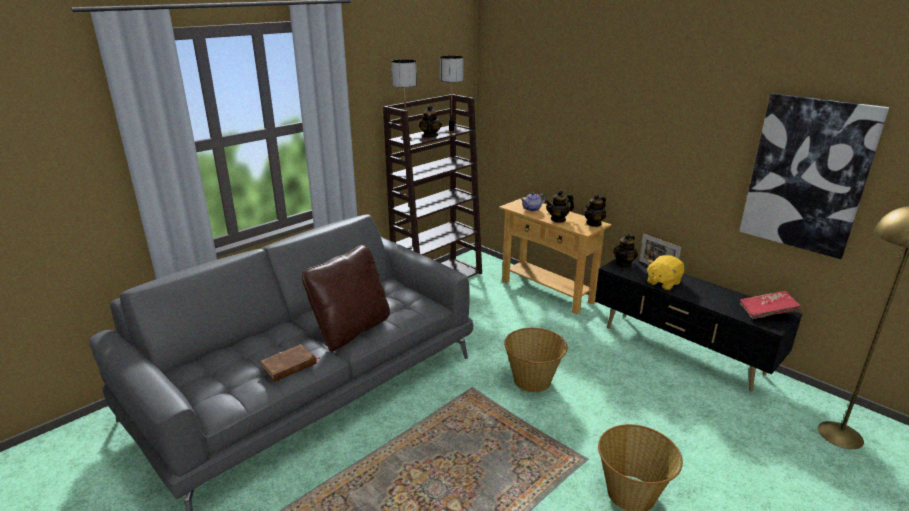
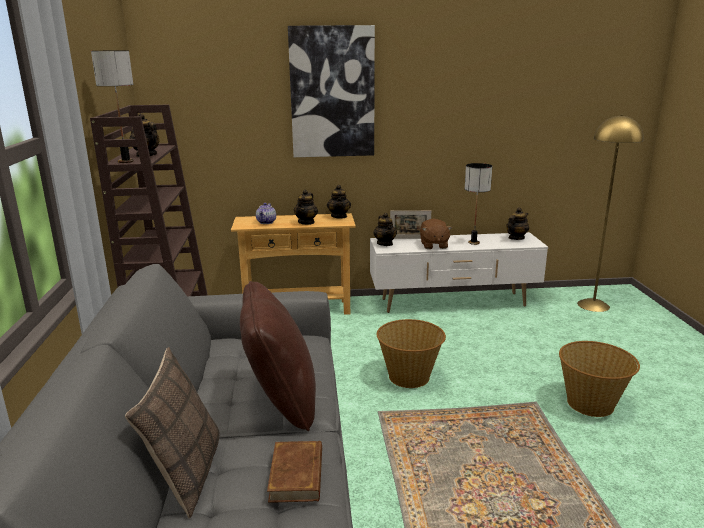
camera: 50 degrees left, 5 degrees down
table lamp [440,56,463,133] -> table lamp moved to [465,163,492,245]
black tv stand [595,258,802,391] -> white tv stand [370,232,548,313]
yellow plush toy [647,255,684,290] -> brown plush toy [420,219,452,249]
picture [739,93,889,259] -> picture moved to [288,25,375,157]
red book [740,291,802,319] -> teapot [506,208,529,240]
none -> pillow [125,347,219,518]

